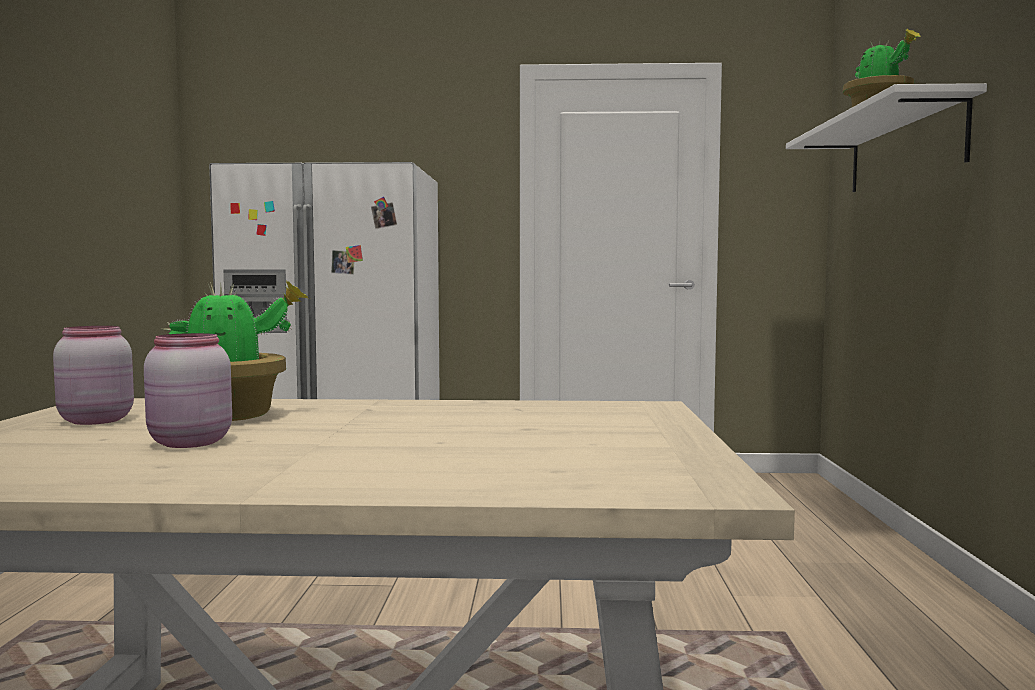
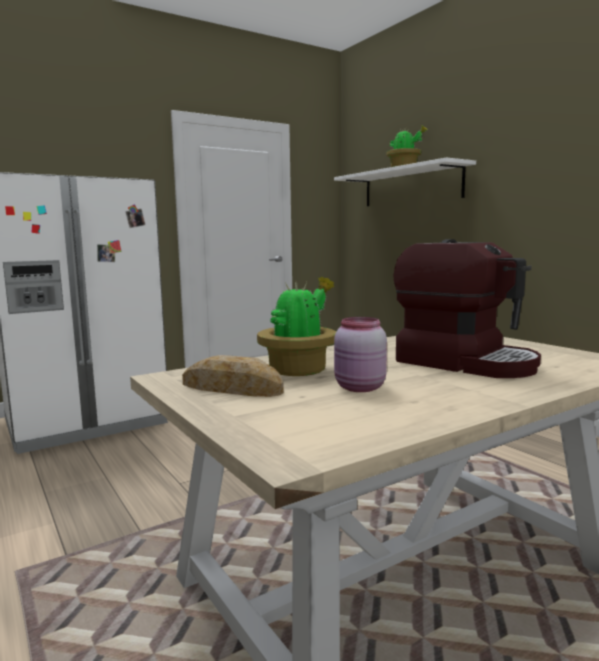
camera: 35 degrees left, 5 degrees up
pink jar [53,326,134,425] -> bread [182,355,284,397]
none -> coffee machine [393,239,541,378]

